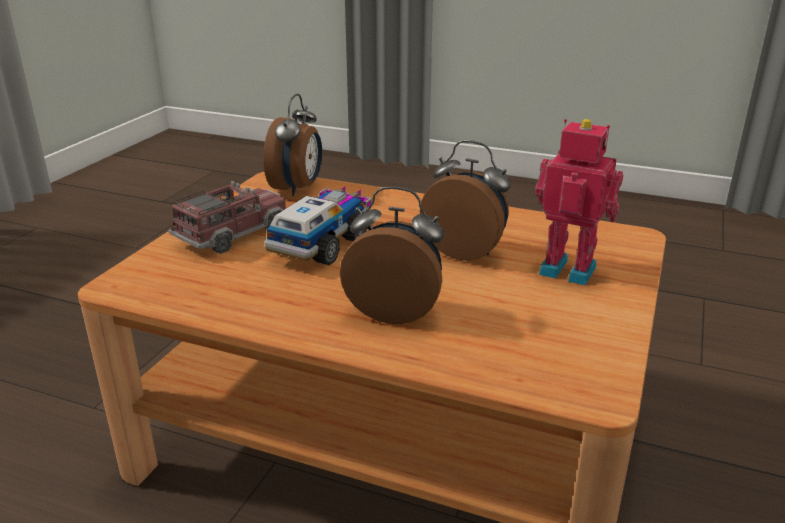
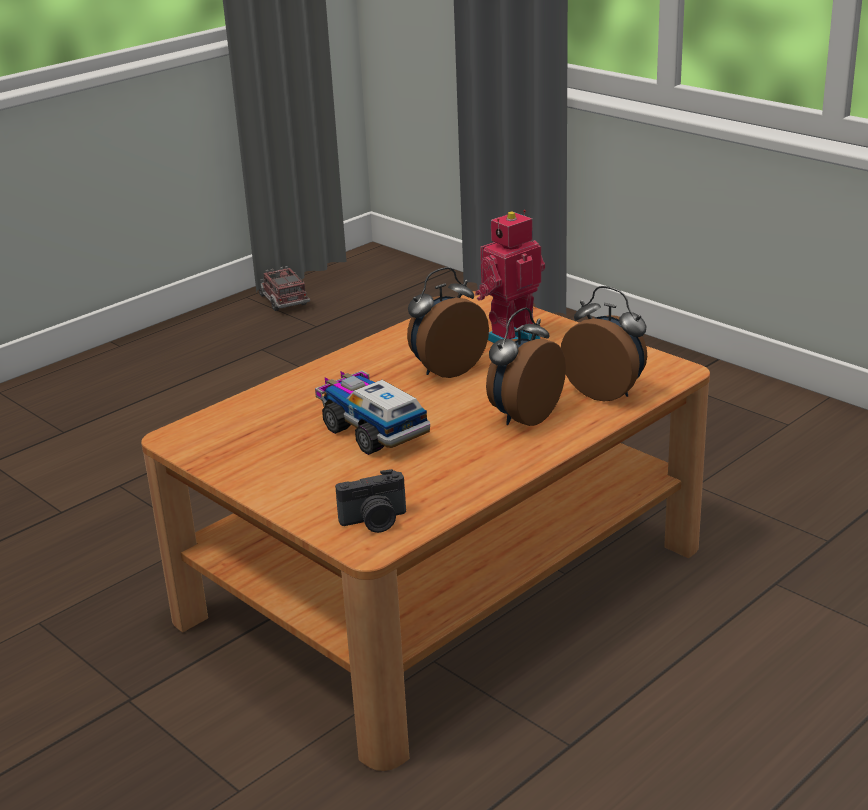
camera: 65 degrees left, 0 degrees up
toy truck [168,181,286,254] -> toy truck moved to [259,266,310,311]
alarm clock [263,94,322,196] -> alarm clock moved to [561,286,647,402]
none -> camera [335,469,406,533]

